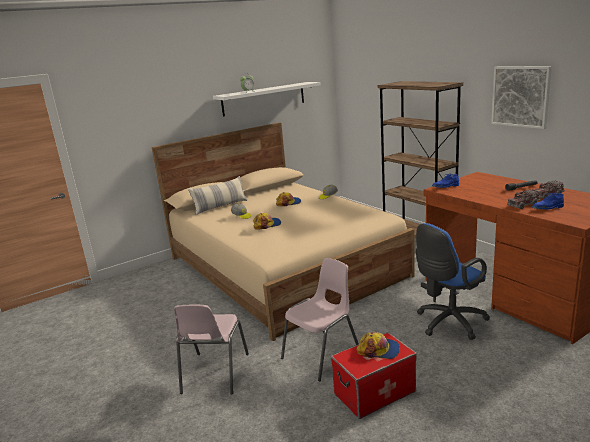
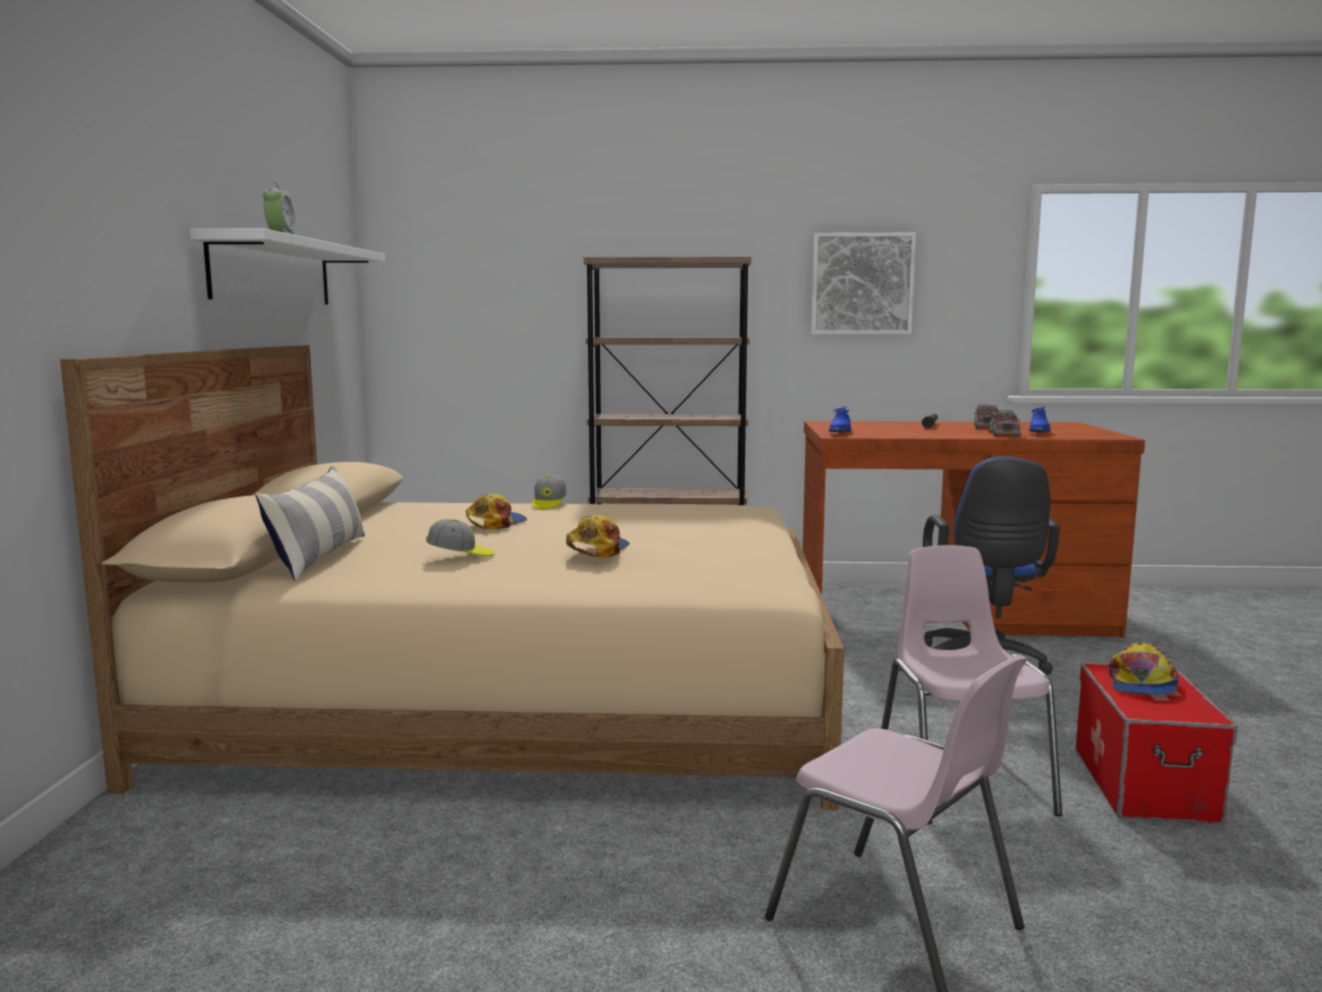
camera: 55 degrees left, 10 degrees down
cap [356,332,400,359] -> cap turned 150 degrees clockwise [1109,643,1179,695]

